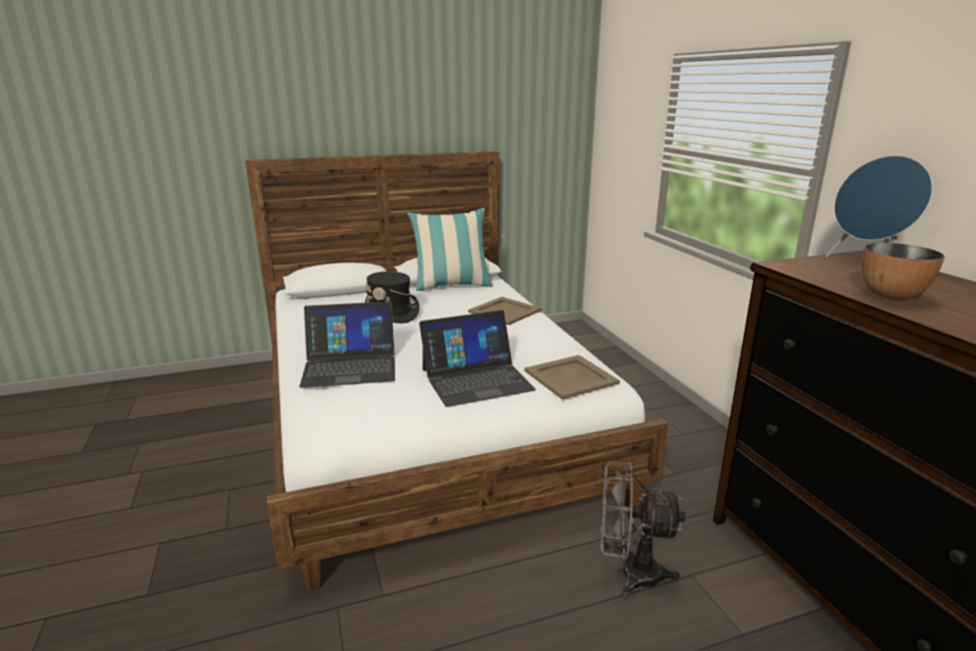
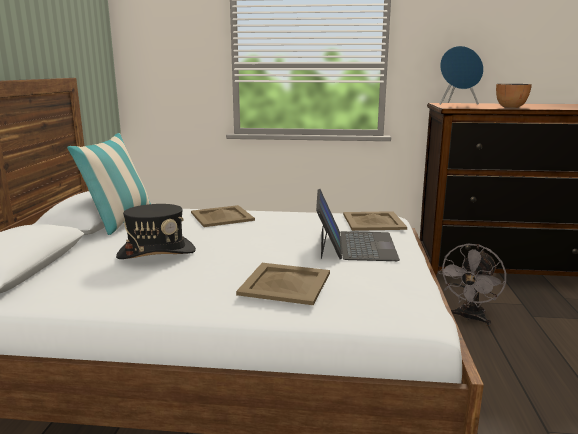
camera: 65 degrees left, 5 degrees down
laptop [299,301,395,388] -> beige tray [236,263,330,305]

